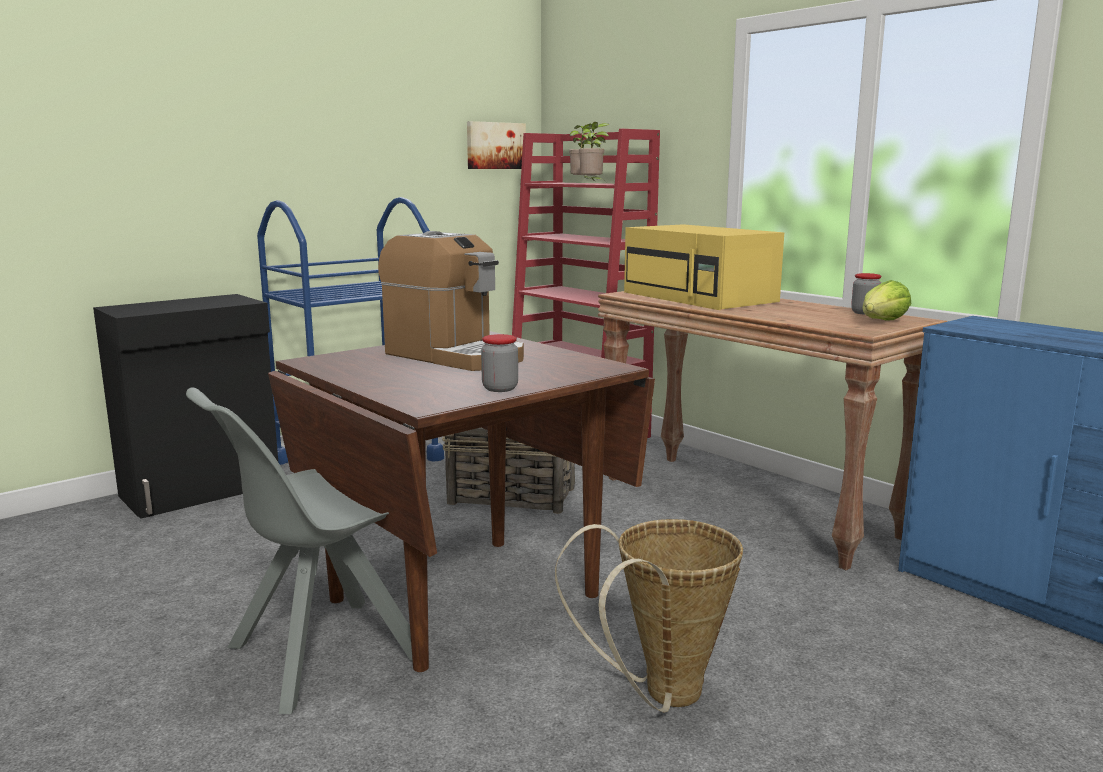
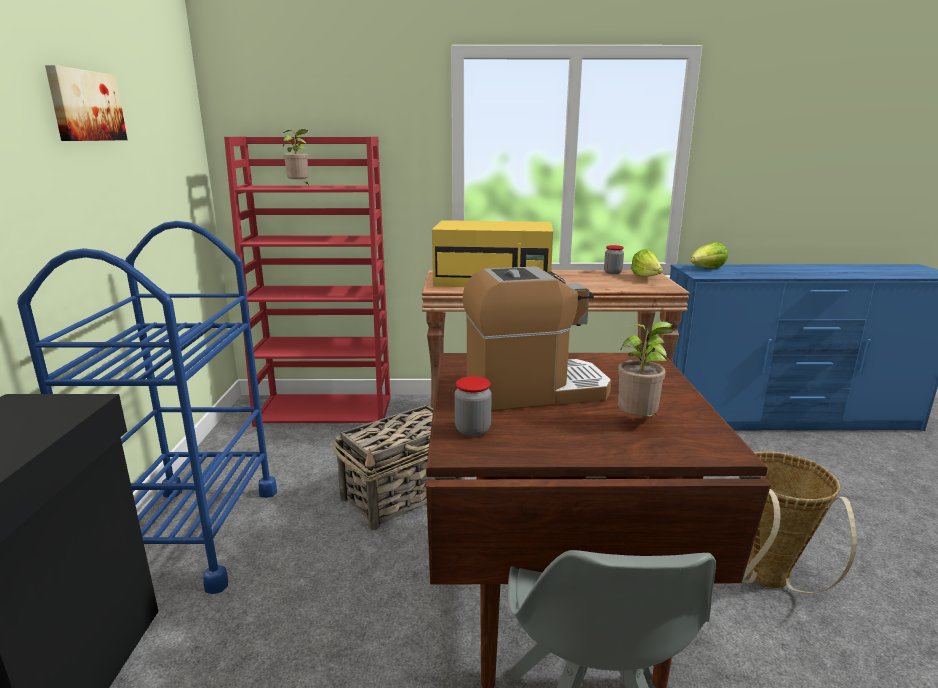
camera: 50 degrees left, 5 degrees up
picture [467,121,526,169] -> picture moved to [45,65,128,141]
jar [481,334,518,392] -> jar moved to [454,376,492,437]
potted plant [579,122,610,182] -> potted plant moved to [618,321,675,417]
none -> lettuce [691,242,728,268]

